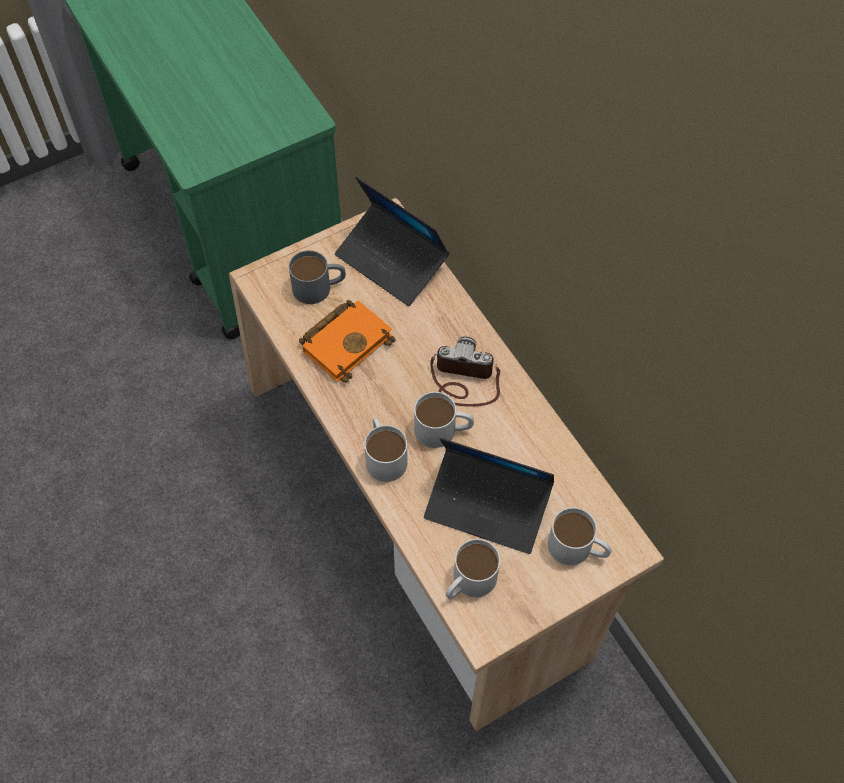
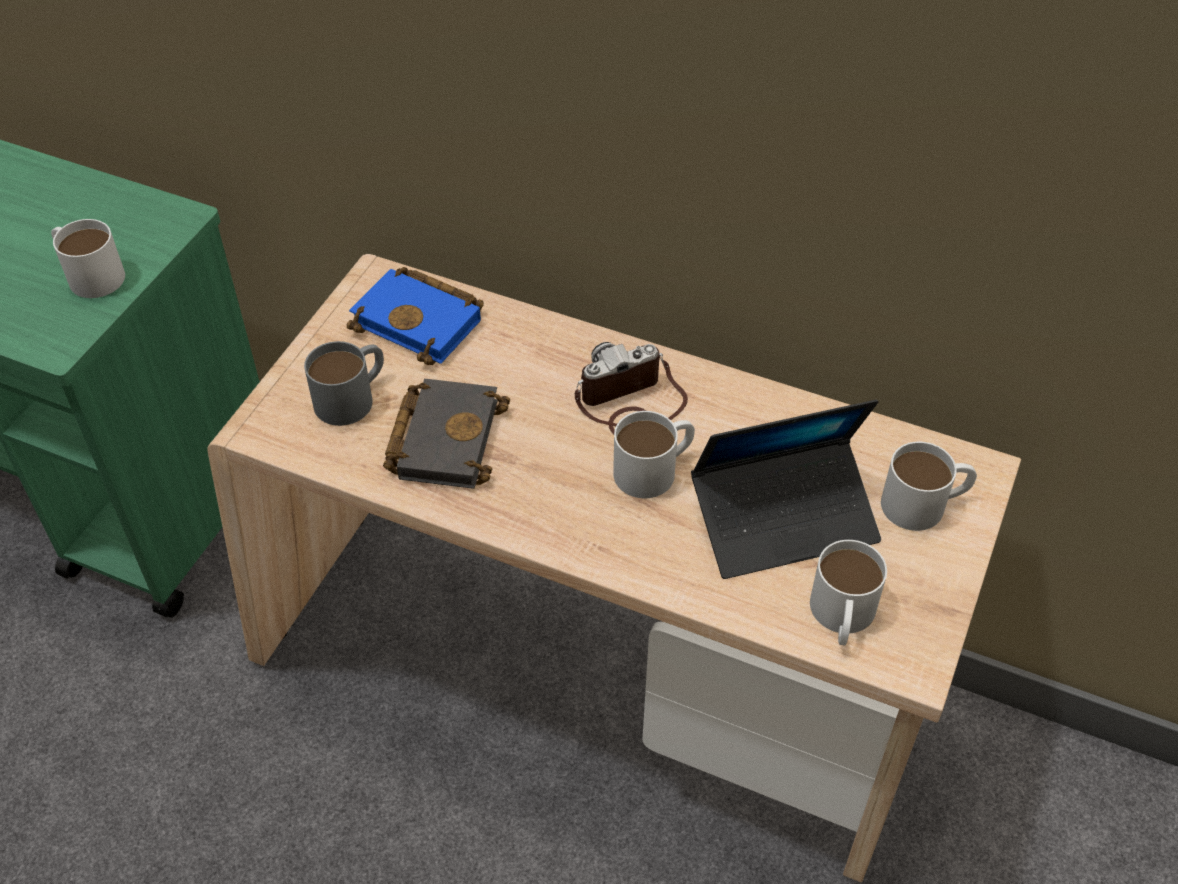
camera: 35 degrees left, 10 degrees down
orange book [299,300,396,382] -> black book [383,379,510,489]
laptop [335,177,450,306] -> blue book [347,267,484,365]
white mug [364,418,407,482] -> white mug moved to [51,219,125,298]

